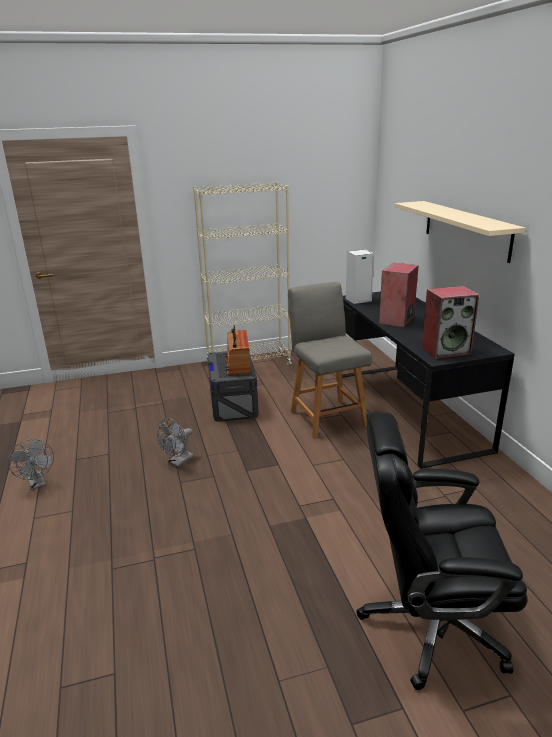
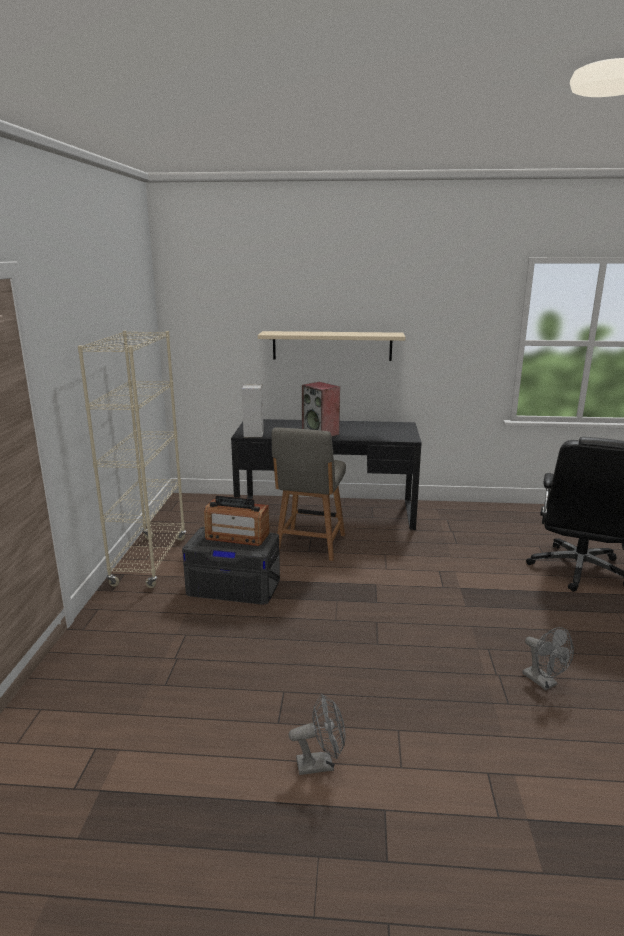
camera: 70 degrees left, 5 degrees down
grey fan [157,418,194,467] -> grey fan moved to [522,627,574,690]
grey chair [288,282,372,439] -> grey chair turned 75 degrees counterclockwise [271,427,346,561]
speaker [422,286,479,359] -> none

